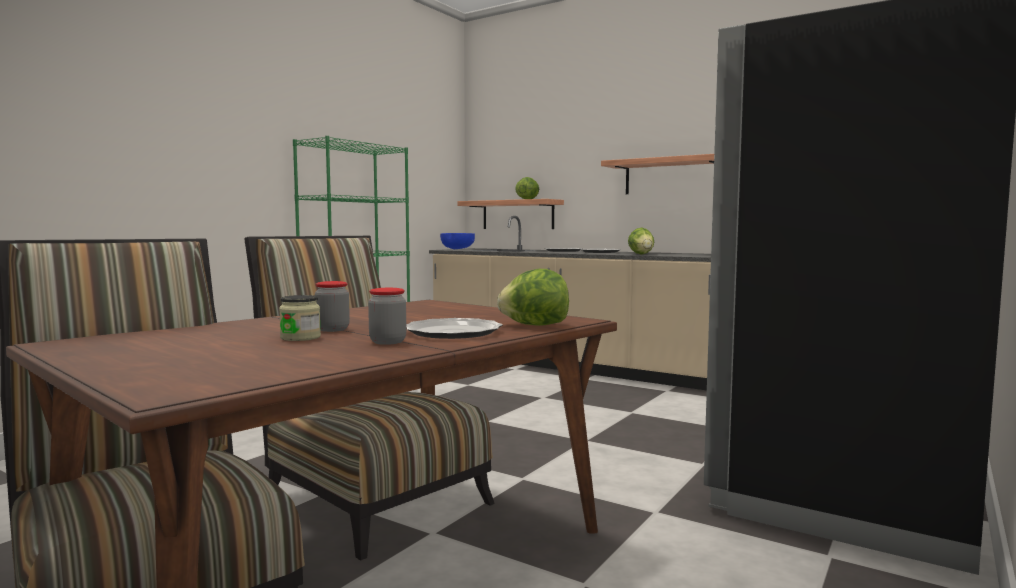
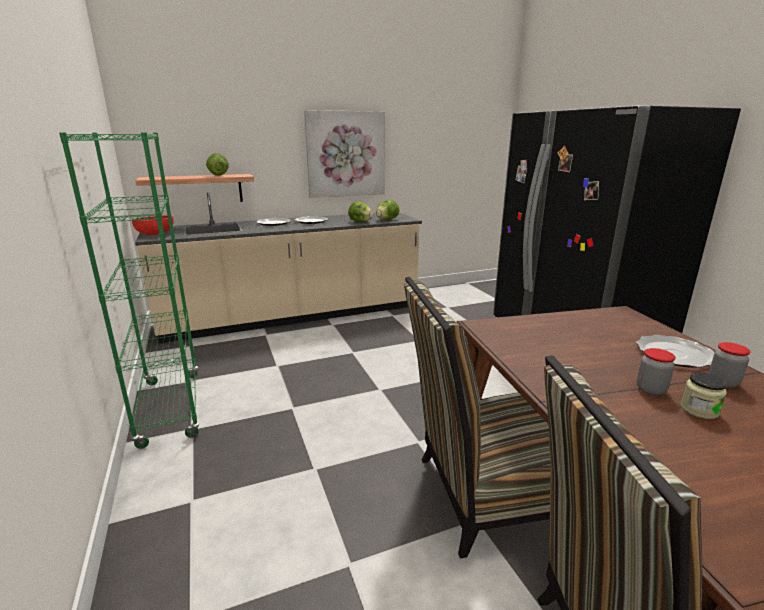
camera: 55 degrees left, 15 degrees up
blue bowl [440,233,475,249] -> red bowl [132,215,174,235]
lettuce [497,269,569,326] -> lettuce moved to [376,199,400,220]
shelf [601,154,714,194] -> picture [304,110,385,198]

